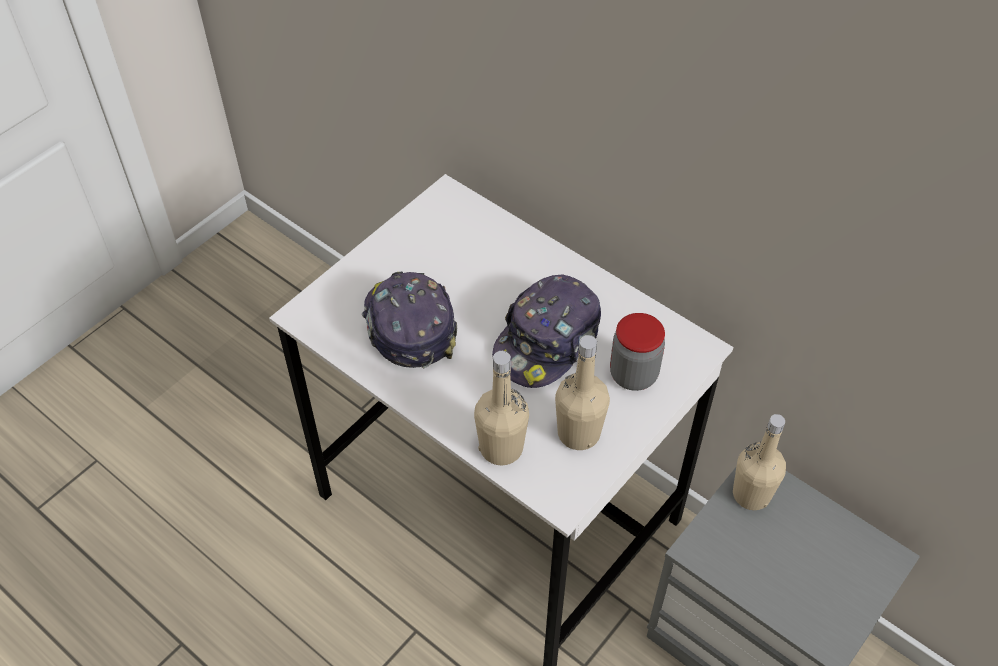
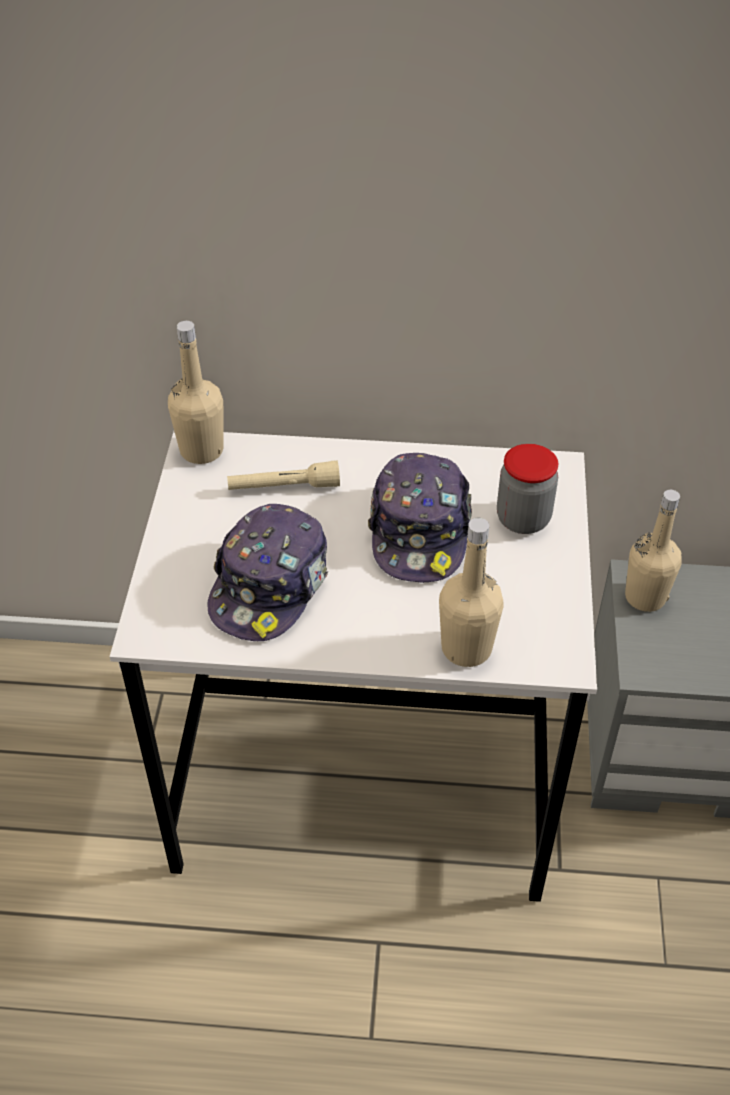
camera: 35 degrees left, 5 degrees down
cap [362,272,457,369] -> cap turned 105 degrees counterclockwise [207,504,328,641]
beige bottle [555,335,610,450] -> beige bottle moved to [168,321,224,464]
none -> beige flashlight [227,460,340,490]

